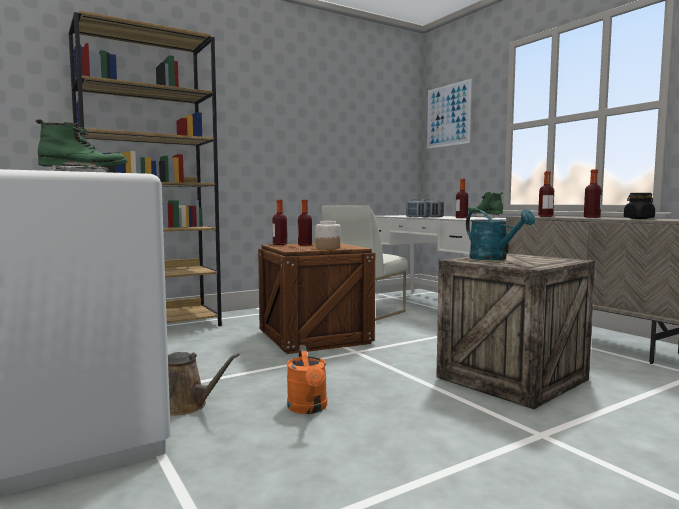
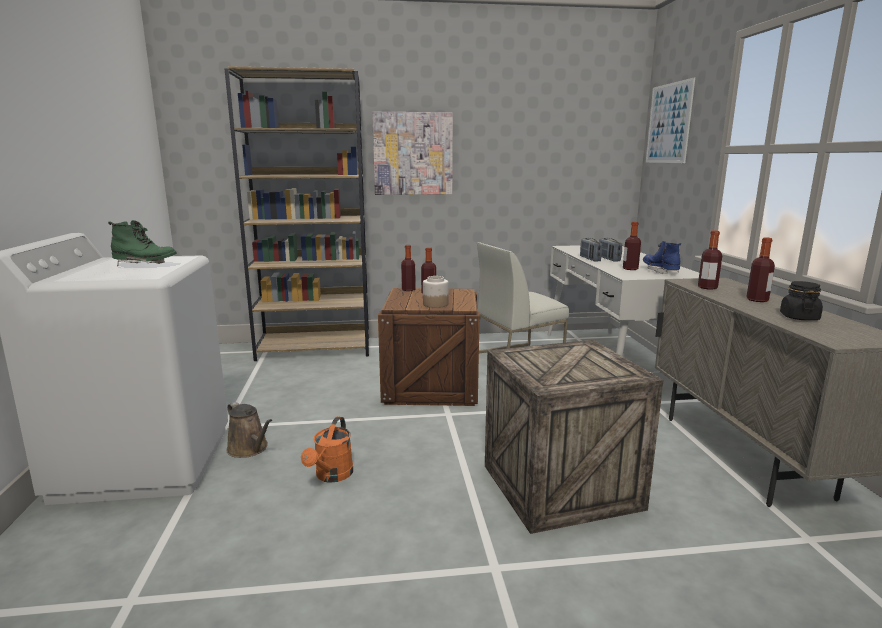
camera: 25 degrees right, 10 degrees up
turquoise watering can [466,209,535,260] -> none
green boot [468,192,503,218] -> blue boot [643,241,681,274]
none -> picture [372,112,453,195]

